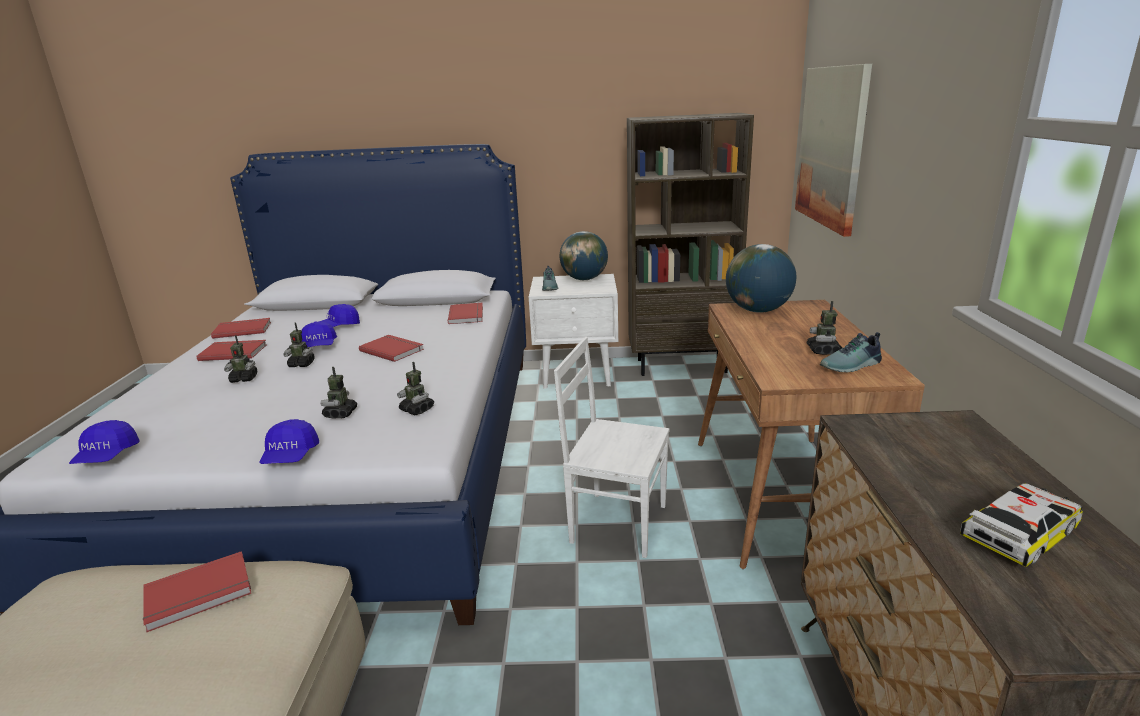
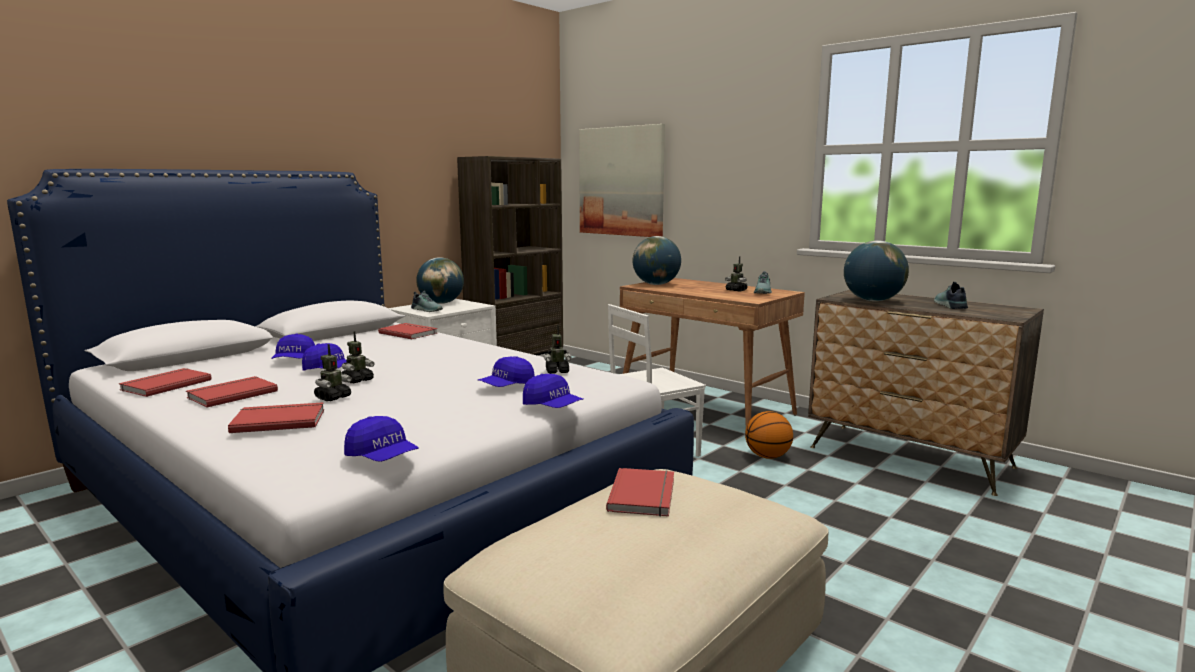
camera: 50 degrees left, 10 degrees down
toy robot [321,367,357,419] -> blue cap [478,356,535,387]
red book [359,335,424,362] -> red book moved to [228,402,324,433]
toy car [960,484,1083,567] -> shoe [934,282,968,309]
none -> basketball [745,411,793,459]
none -> globe [844,240,909,301]

